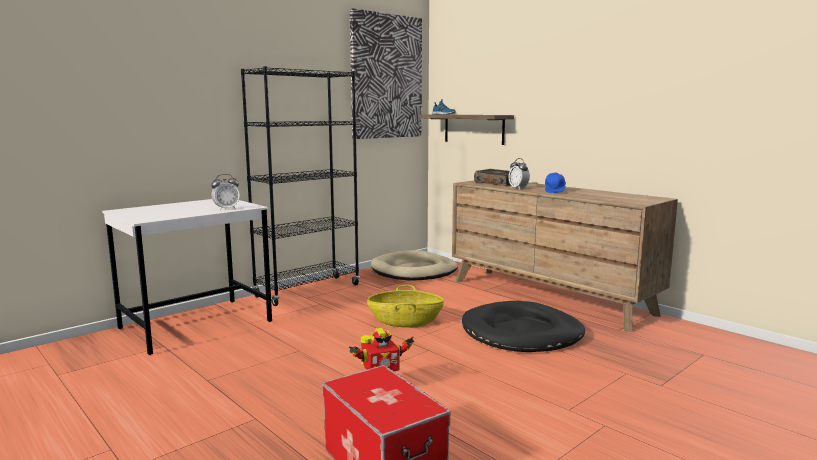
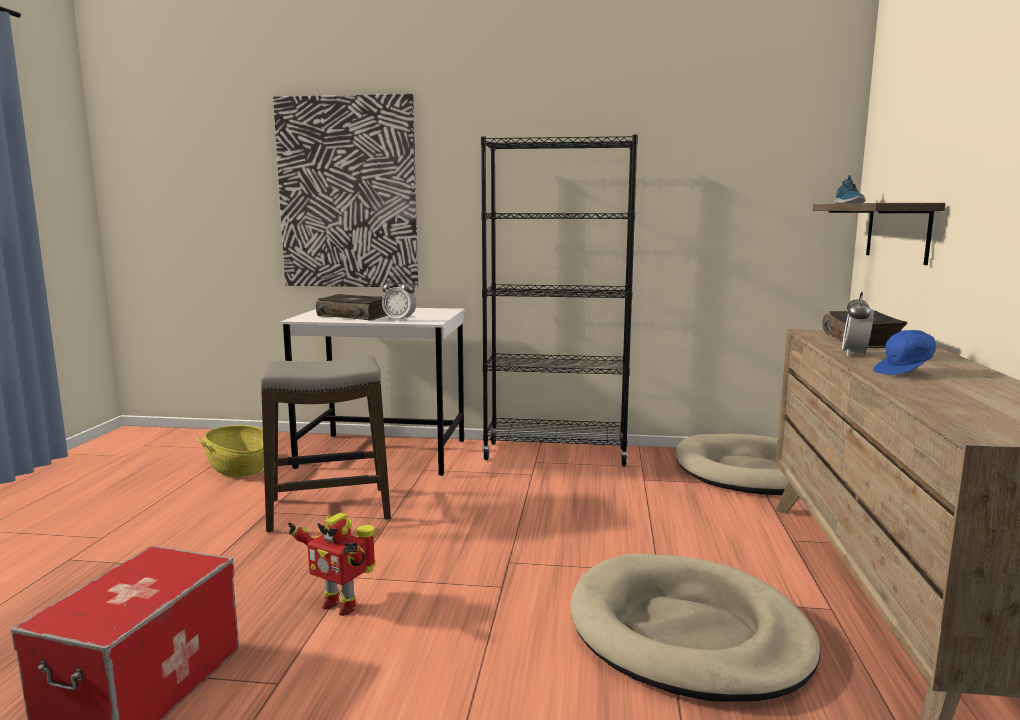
camera: 50 degrees right, 0 degrees up
picture [350,8,422,139] -> picture moved to [273,94,418,288]
basket [367,284,444,328] -> basket moved to [196,425,264,477]
black dog bed [462,301,585,352] -> beige dog bed [570,554,821,702]
none -> stool [260,356,391,533]
none -> book [316,294,388,321]

